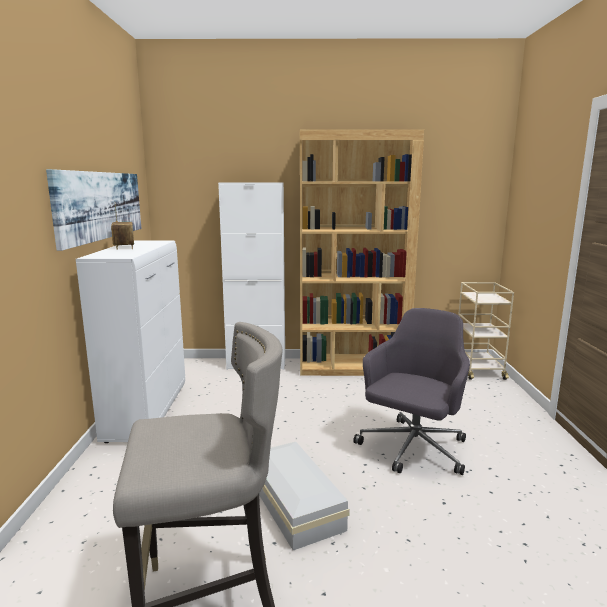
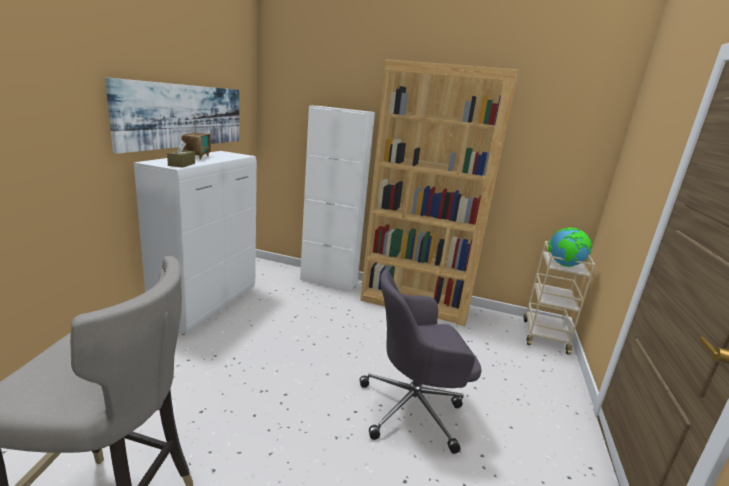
camera: 15 degrees right, 5 degrees up
white storage box [259,442,350,550] -> none
grey office chair [353,308,470,475] -> grey office chair turned 150 degrees counterclockwise [360,270,482,454]
none -> brown tissue box [167,140,195,167]
none -> globe [548,228,592,267]

